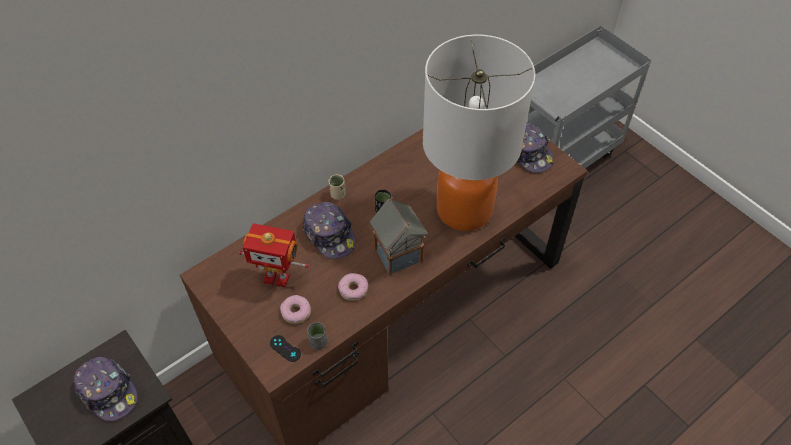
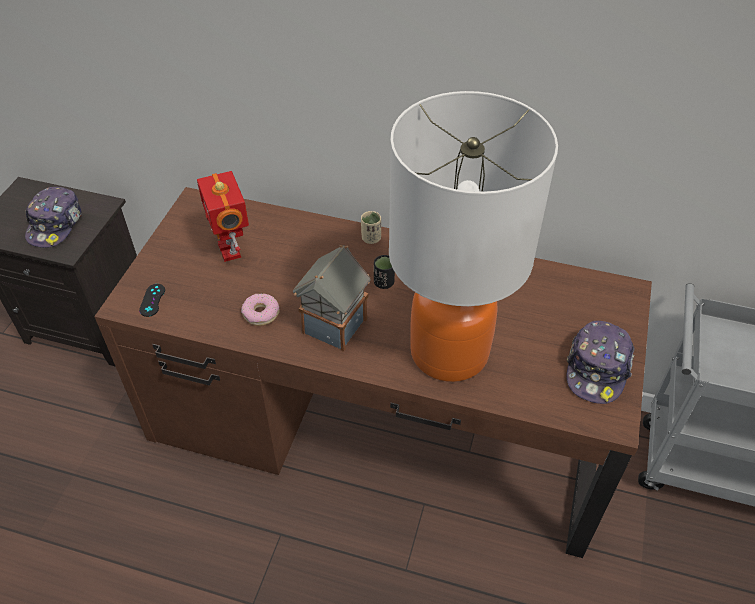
camera: 55 degrees right, 5 degrees down
donut [280,295,311,324] -> none
cap [303,202,356,259] -> none
grey cup [307,322,327,350] -> none

